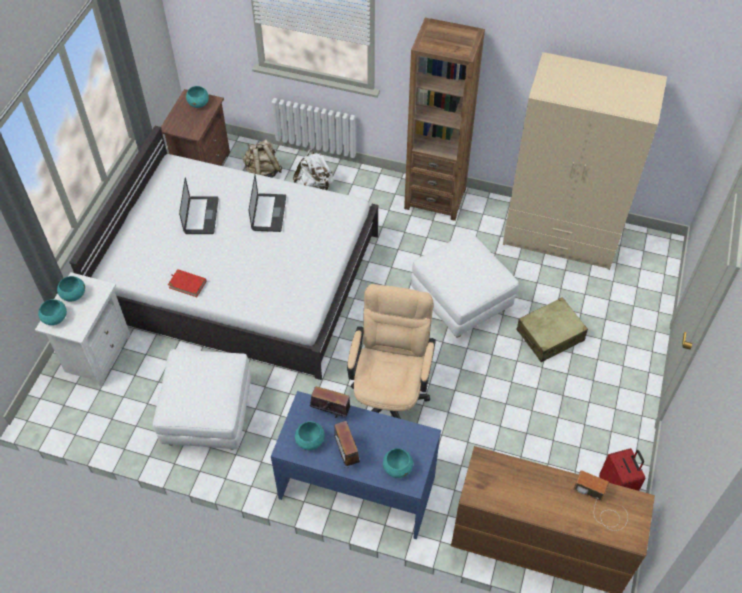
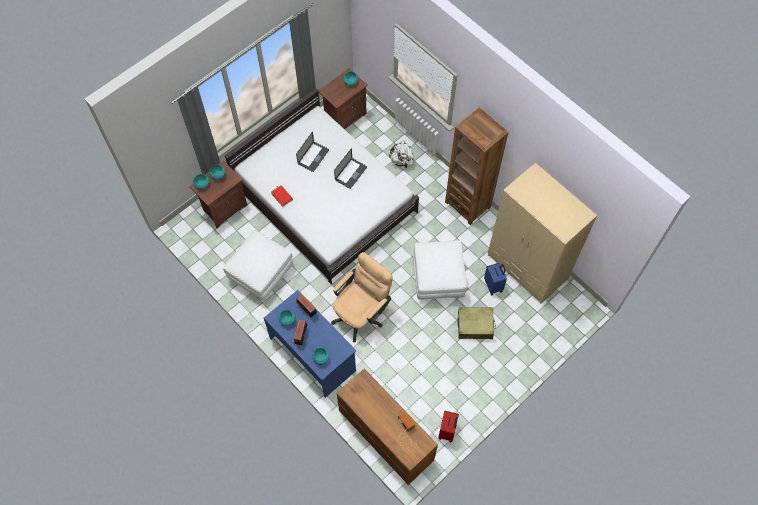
camera: 30 degrees right, 10 degrees up
white nightstand [35,272,130,387] -> brown nightstand [189,161,247,228]
beige backpack [243,139,282,178] -> none
none -> blue suitcase [484,263,507,295]

